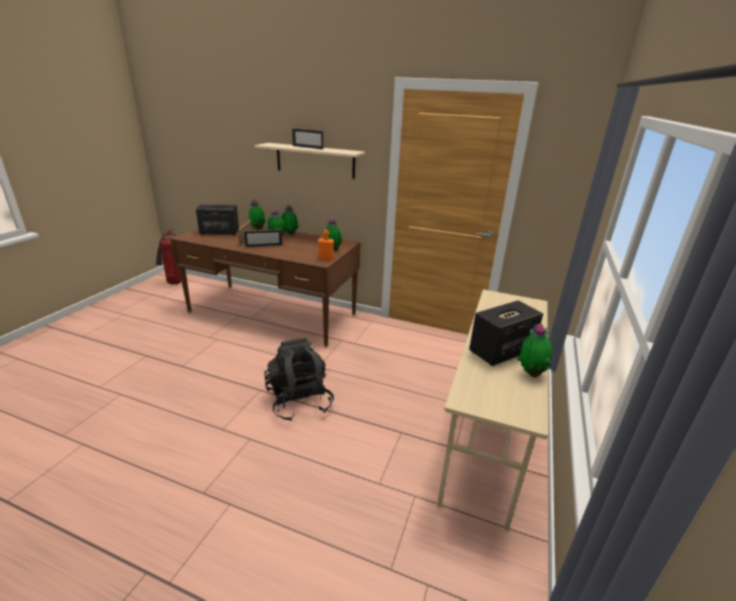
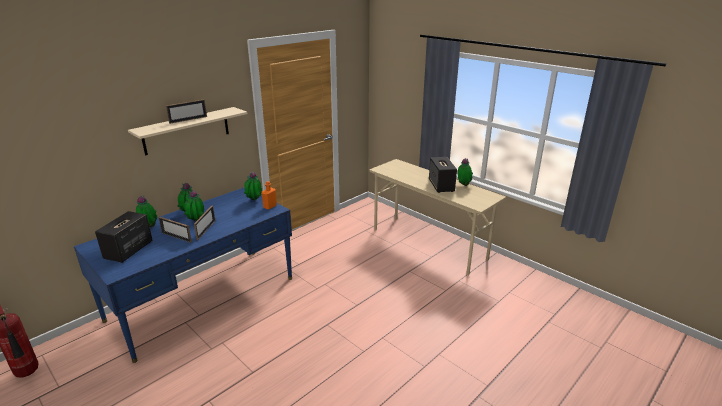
camera: 65 degrees left, 0 degrees up
brown desk [170,222,361,347] -> blue desk [74,187,292,363]
black backpack [264,338,334,422] -> none

